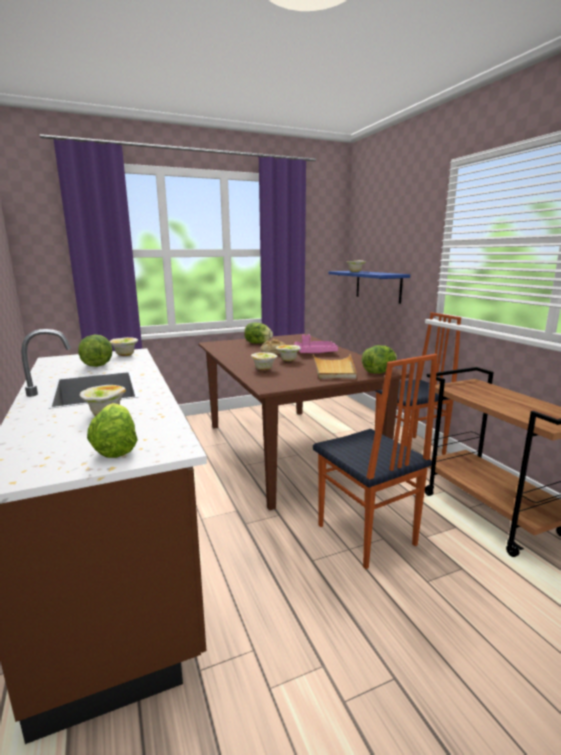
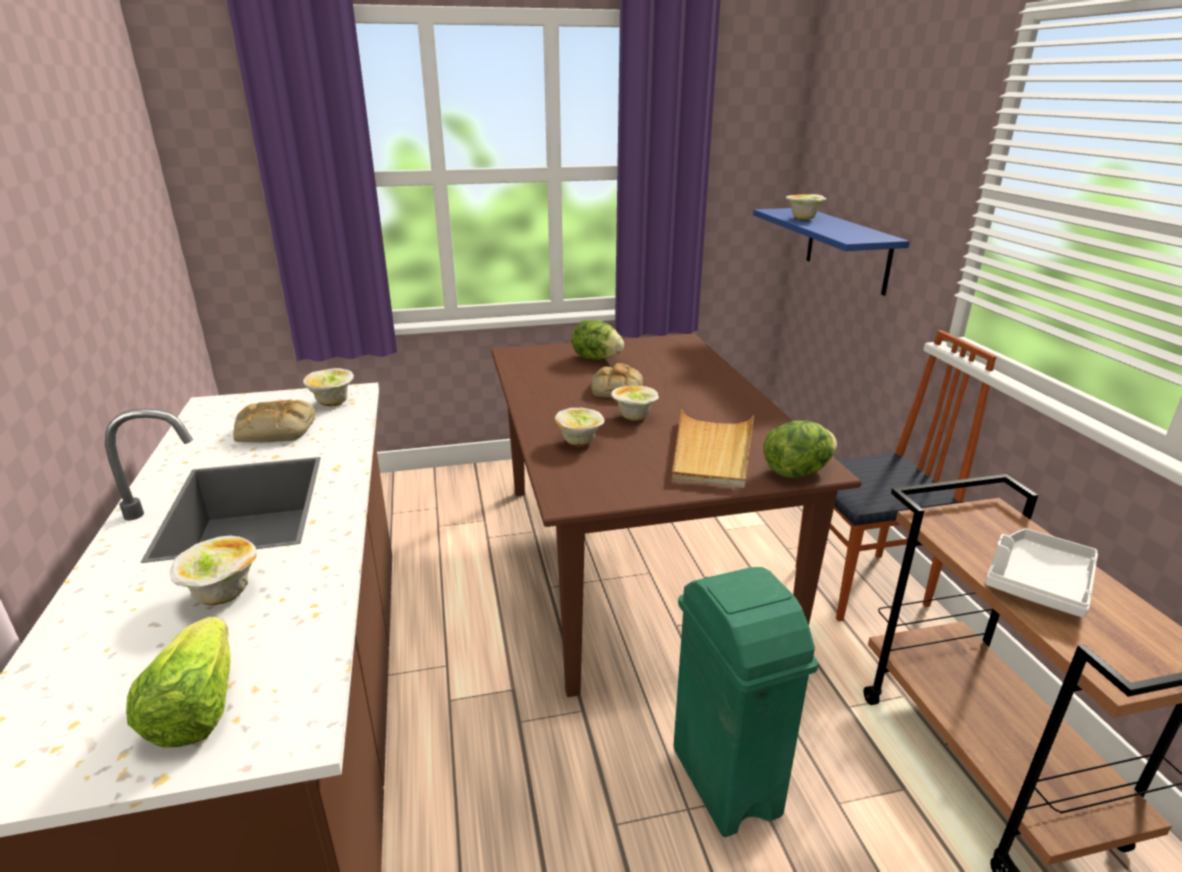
camera: 10 degrees right, 10 degrees up
lettuce [78,335,113,367] -> bread [233,400,316,443]
pink tray [294,335,338,353] -> none
chair [313,354,438,569] -> green trash can [673,567,818,837]
none -> white tray [985,529,1098,618]

